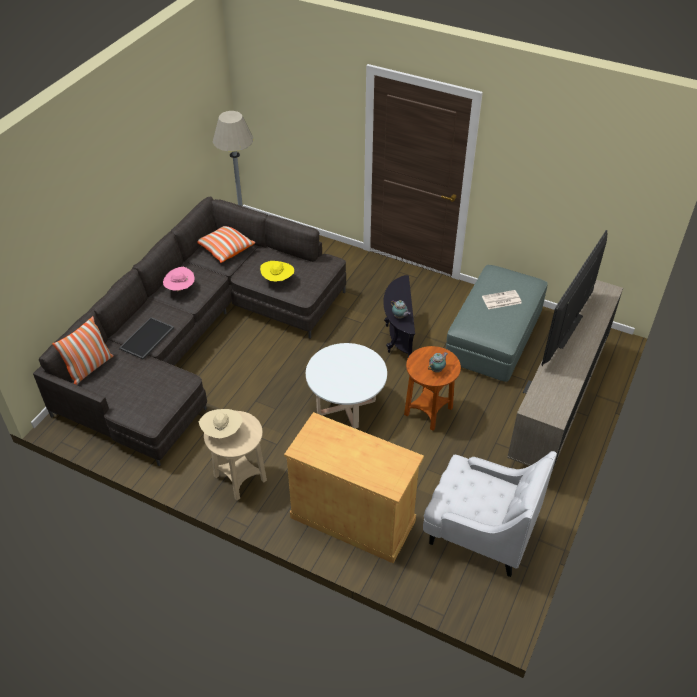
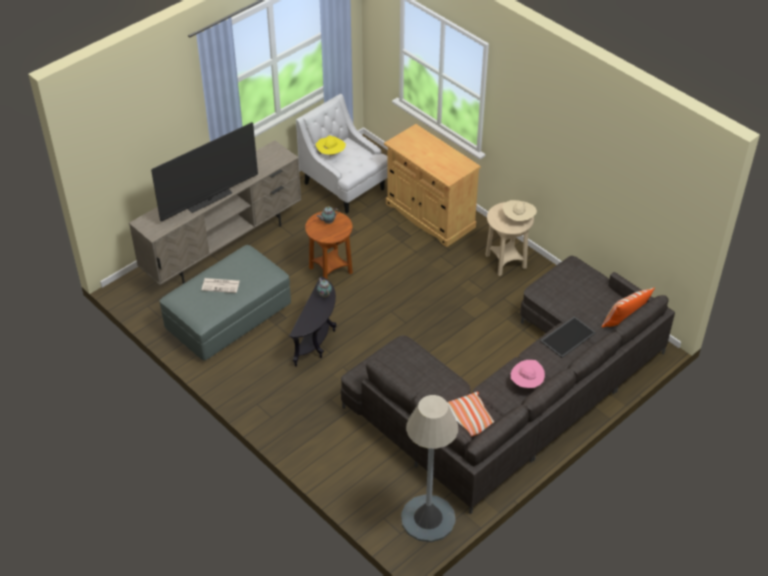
camera: 160 degrees left, 0 degrees up
yellow hat [260,261,294,281] -> yellow hat moved to [316,136,346,157]
white coffee table [306,343,387,429] -> none

